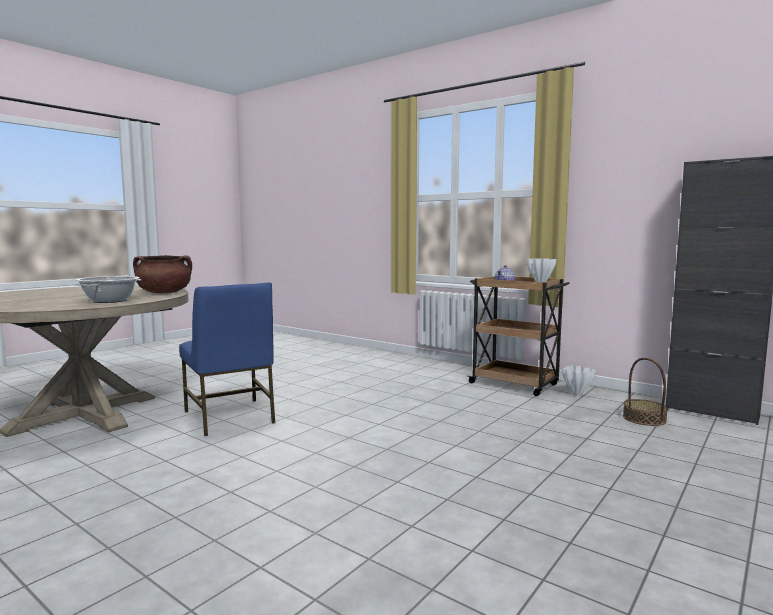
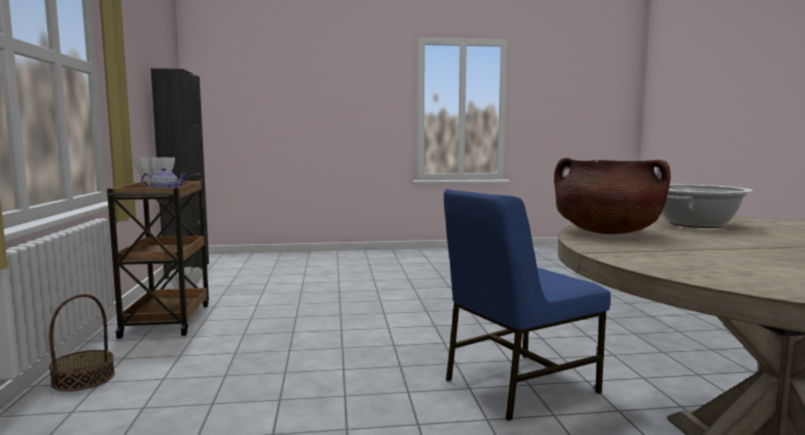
camera: 135 degrees left, 0 degrees up
blue chair [179,282,275,436] -> blue chair turned 135 degrees counterclockwise [444,189,611,421]
basket [623,358,668,426] -> basket moved to [49,294,115,391]

